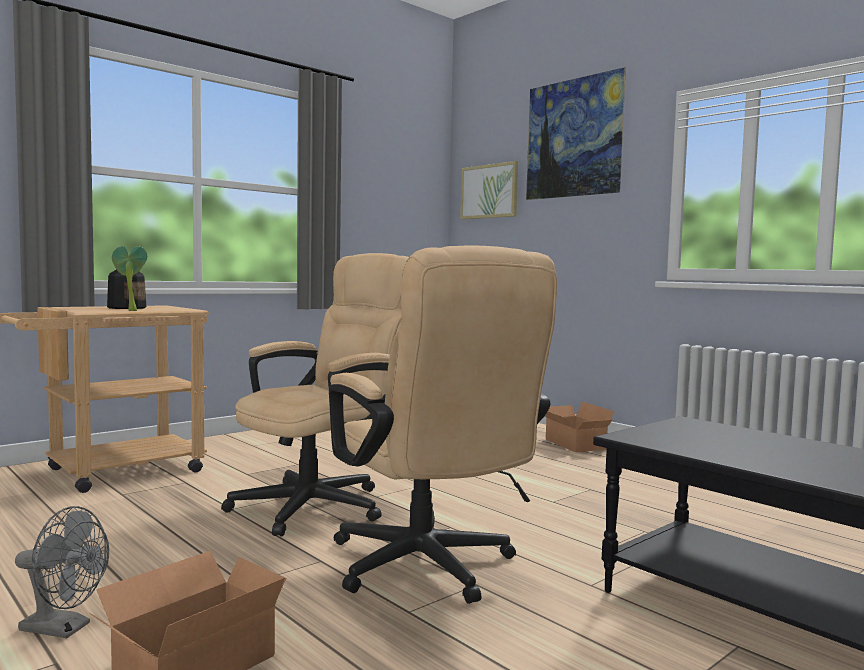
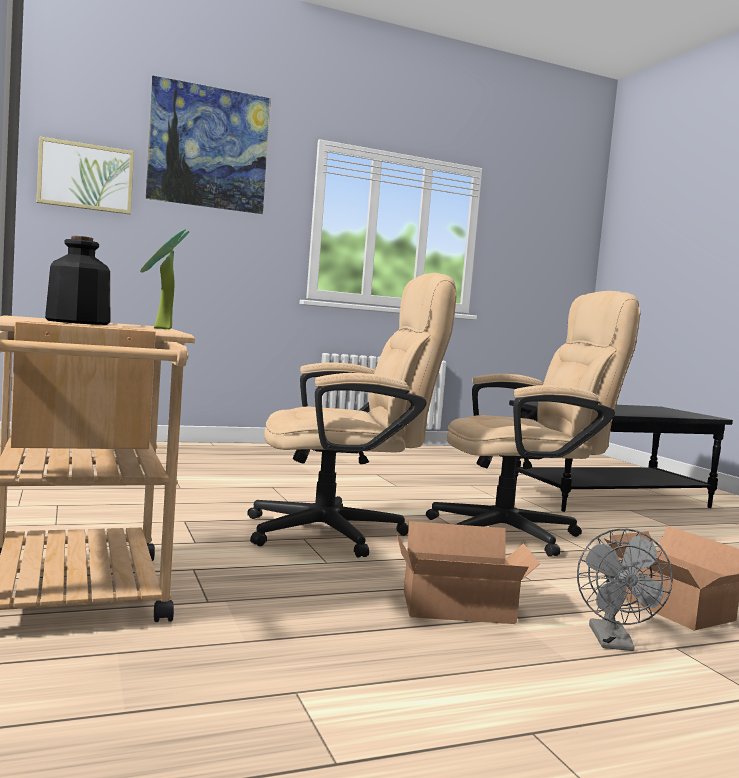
camera: 70 degrees left, 0 degrees up
grey fan [15,506,109,638] -> grey fan turned 150 degrees clockwise [577,529,673,651]
beige office chair [221,253,409,537] -> beige office chair turned 105 degrees clockwise [247,273,457,558]
cardboard box [545,402,614,452] -> cardboard box moved to [396,521,540,624]

